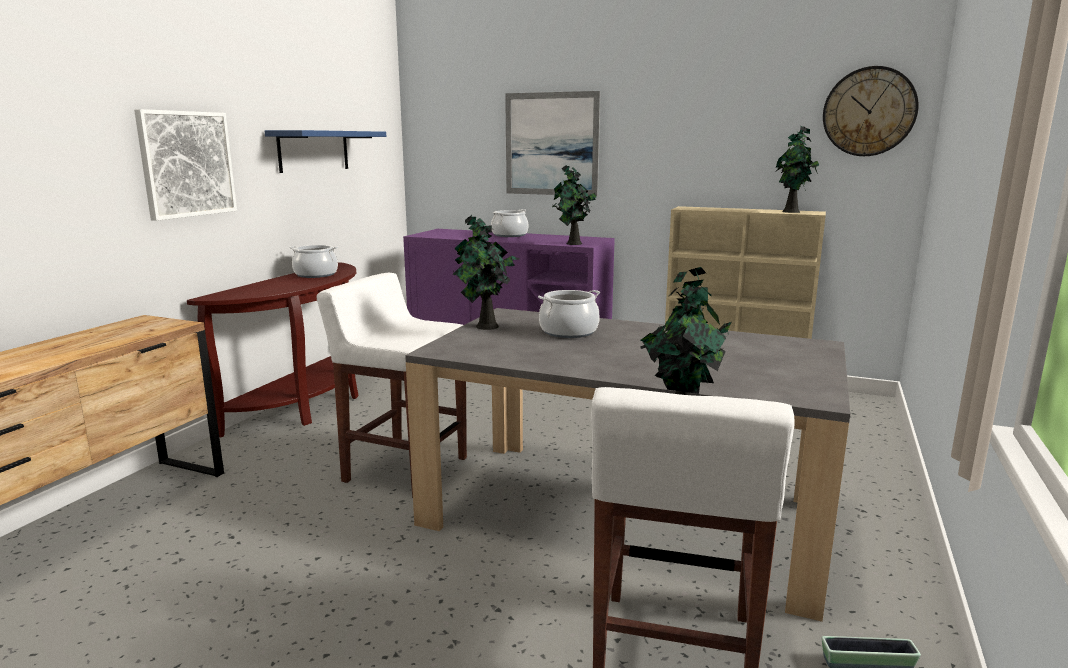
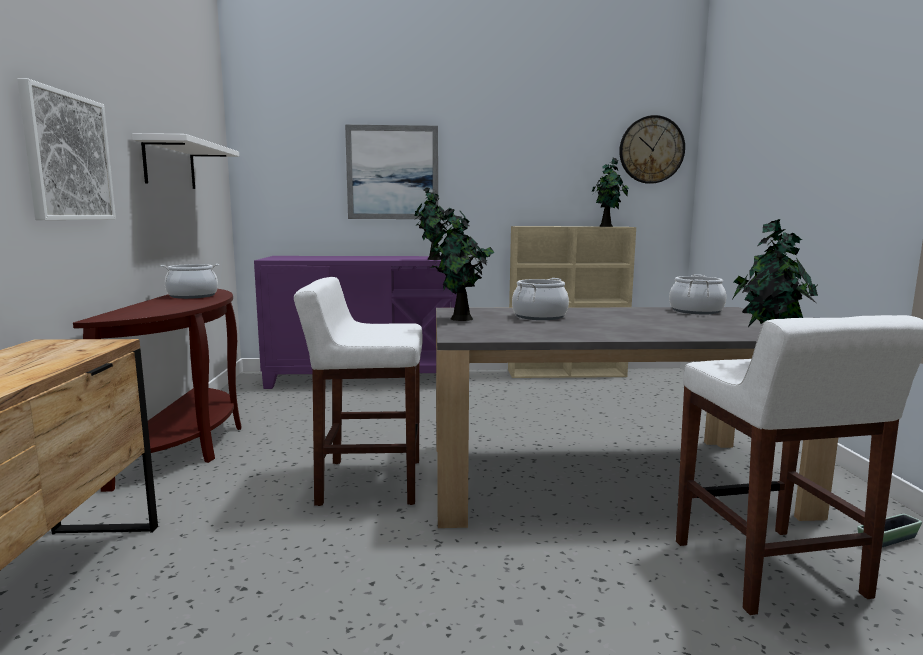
camera: 25 degrees left, 5 degrees down
blue shelf [265,130,386,173] -> white shelf [132,133,239,189]
cooking pot [491,209,528,237] -> cooking pot moved to [669,274,726,315]

